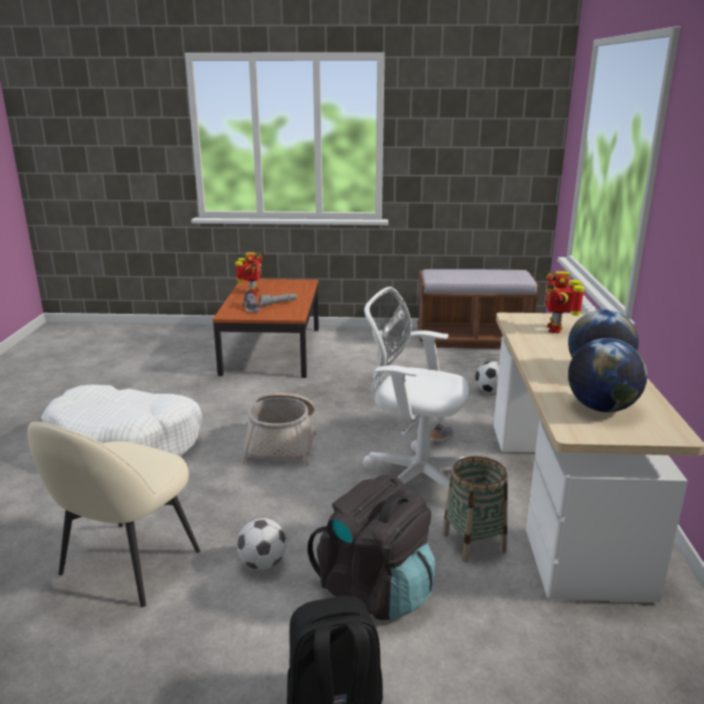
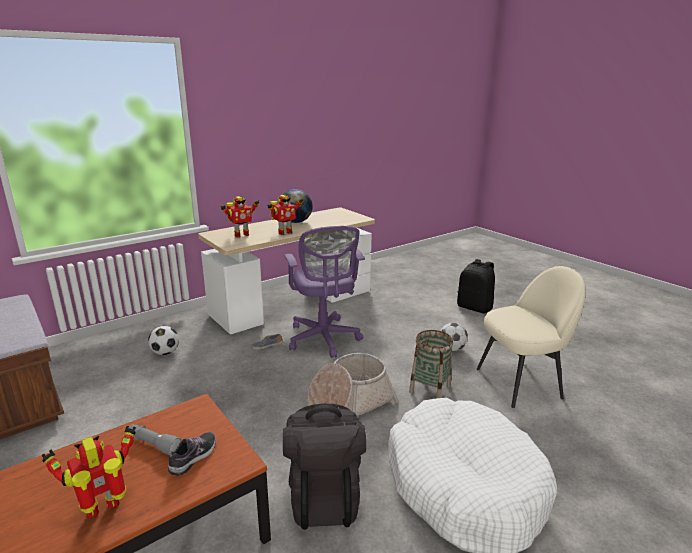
camera: 130 degrees left, 0 degrees up
black backpack [307,475,435,620] -> black backpack moved to [283,403,366,530]
white office chair [362,287,469,490] -> purple office chair [284,226,365,358]
basket [442,456,508,563] -> basket moved to [409,330,453,398]
globe [568,338,647,412] -> none
none -> toy robot [267,195,304,235]

